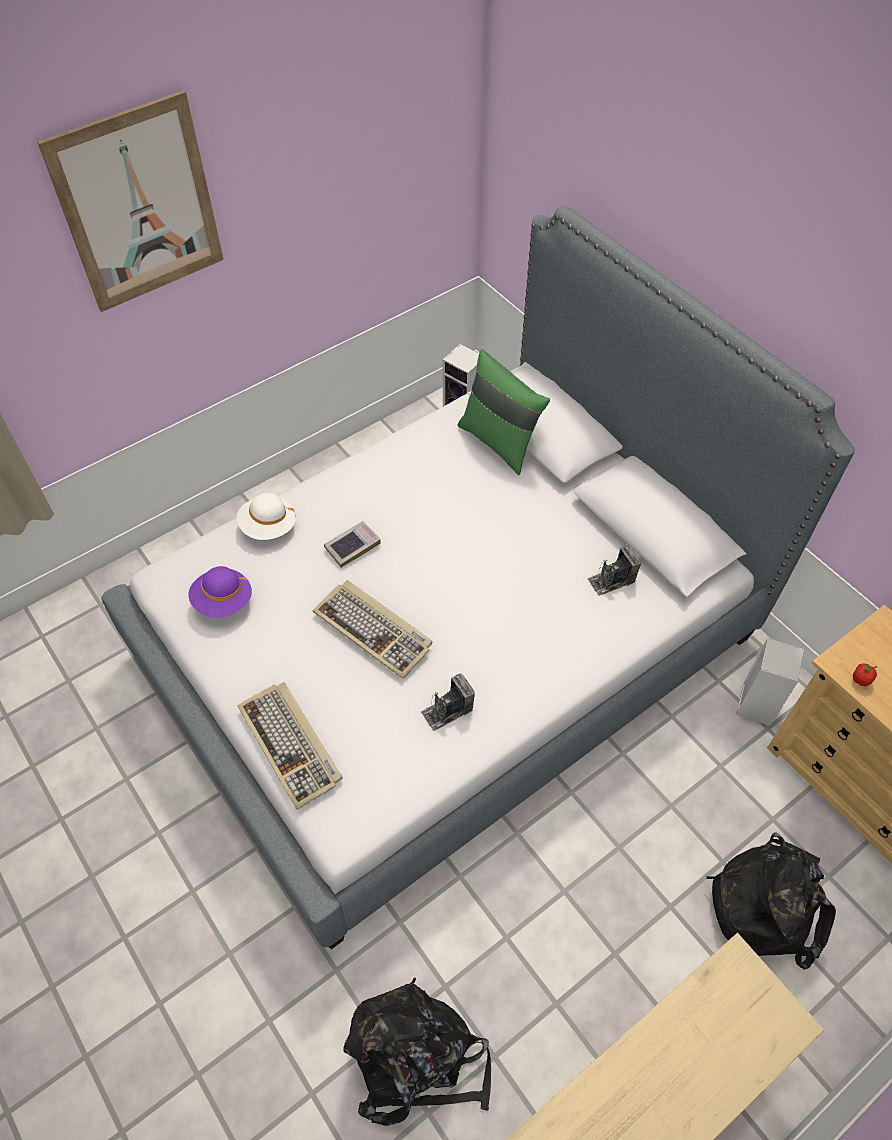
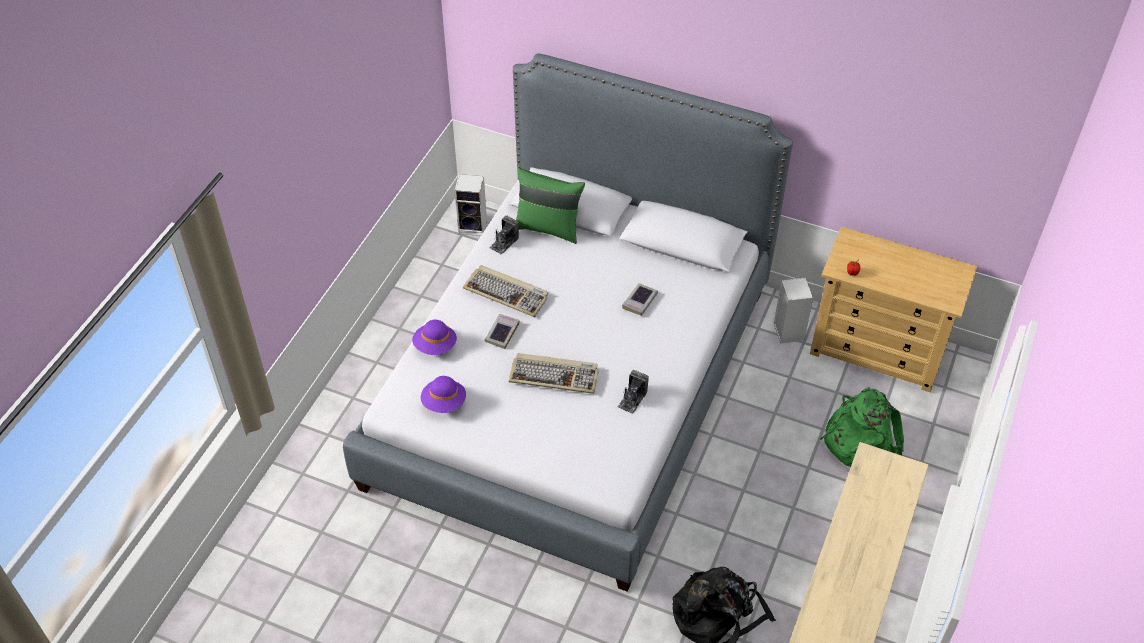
camera: 30 degrees left, 5 degrees down
picture [37,90,224,312] -> none
white hat [237,493,296,540] -> purple hat [412,320,457,355]
keyboard [238,682,342,809] -> keyboard moved to [463,265,548,317]
camera [587,546,641,596] -> camera moved to [489,215,519,254]
black backpack [706,832,836,970] -> green backpack [820,388,904,467]
none -> book [622,283,658,316]

